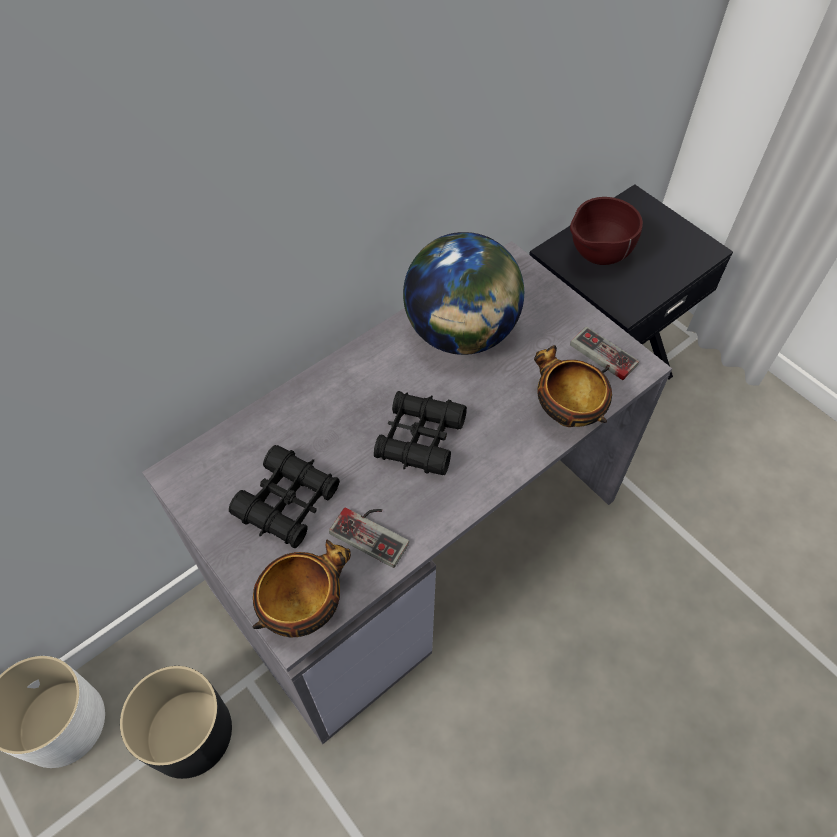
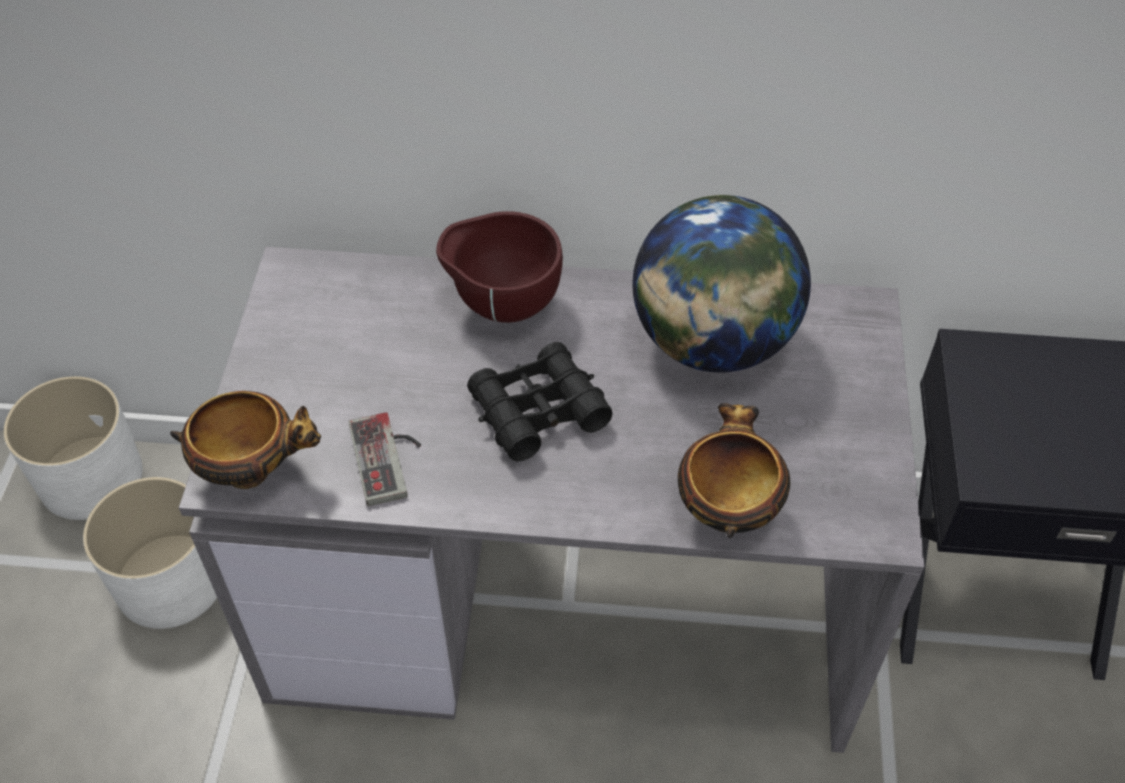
camera: 45 degrees right, 5 degrees down
black planter [120,666,232,779] -> white planter [83,477,217,629]
black binoculars [229,445,340,548] -> none
brown bowl [570,197,643,265] -> brown bowl moved to [436,211,563,323]
game controller [570,327,639,380] -> none

